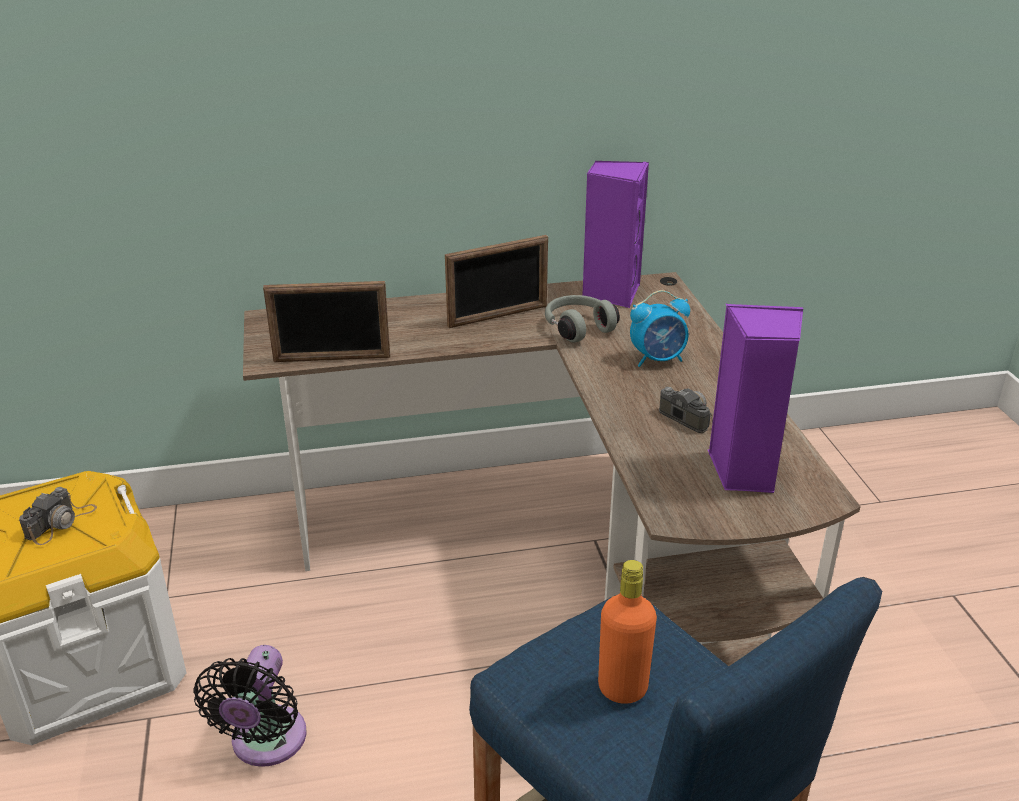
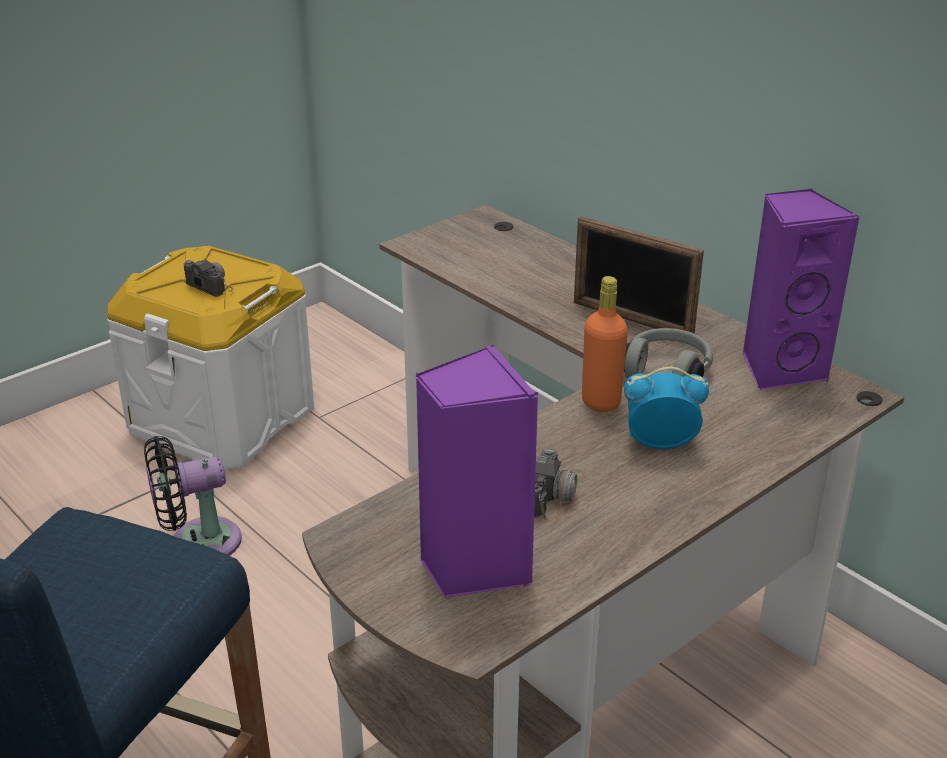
camera: 60 degrees right, 0 degrees up
camera [19,487,97,545] -> camera turned 135 degrees counterclockwise [183,259,233,296]
picture frame [263,281,390,362] -> none
orange bottle [598,560,657,704] -> orange bottle moved to [582,276,628,412]
alarm clock [630,290,690,367] -> alarm clock turned 135 degrees clockwise [624,367,709,449]

